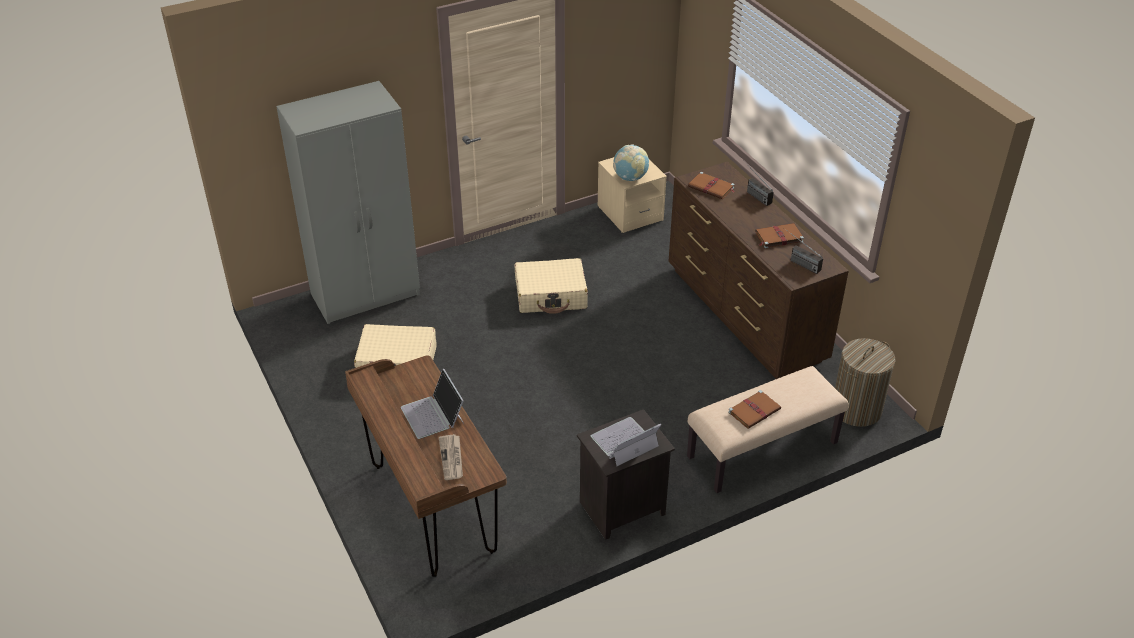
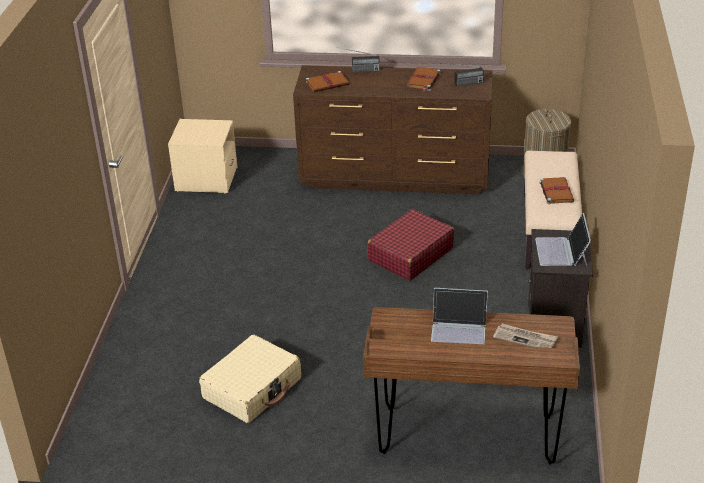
camera: 55 degrees left, 5 degrees down
grey wardrobe [276,81,420,324] -> none
beige suitcase [515,258,588,314] -> none
globe [613,144,649,181] -> none
none -> red suitcase [367,209,454,281]

